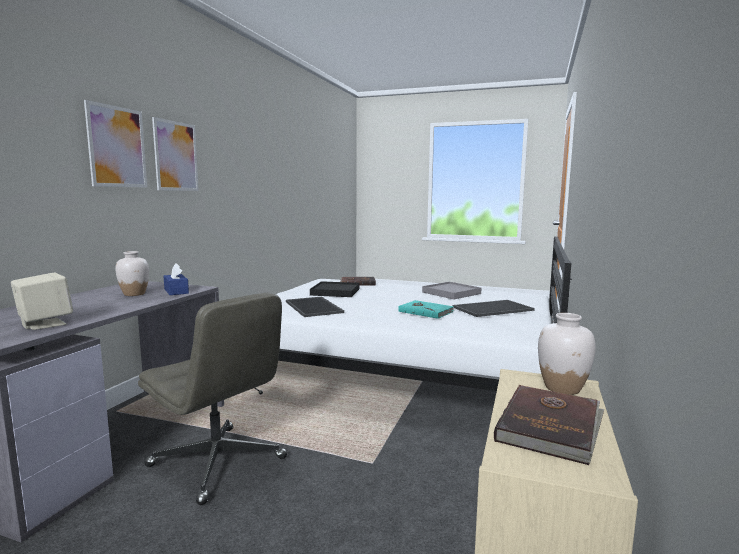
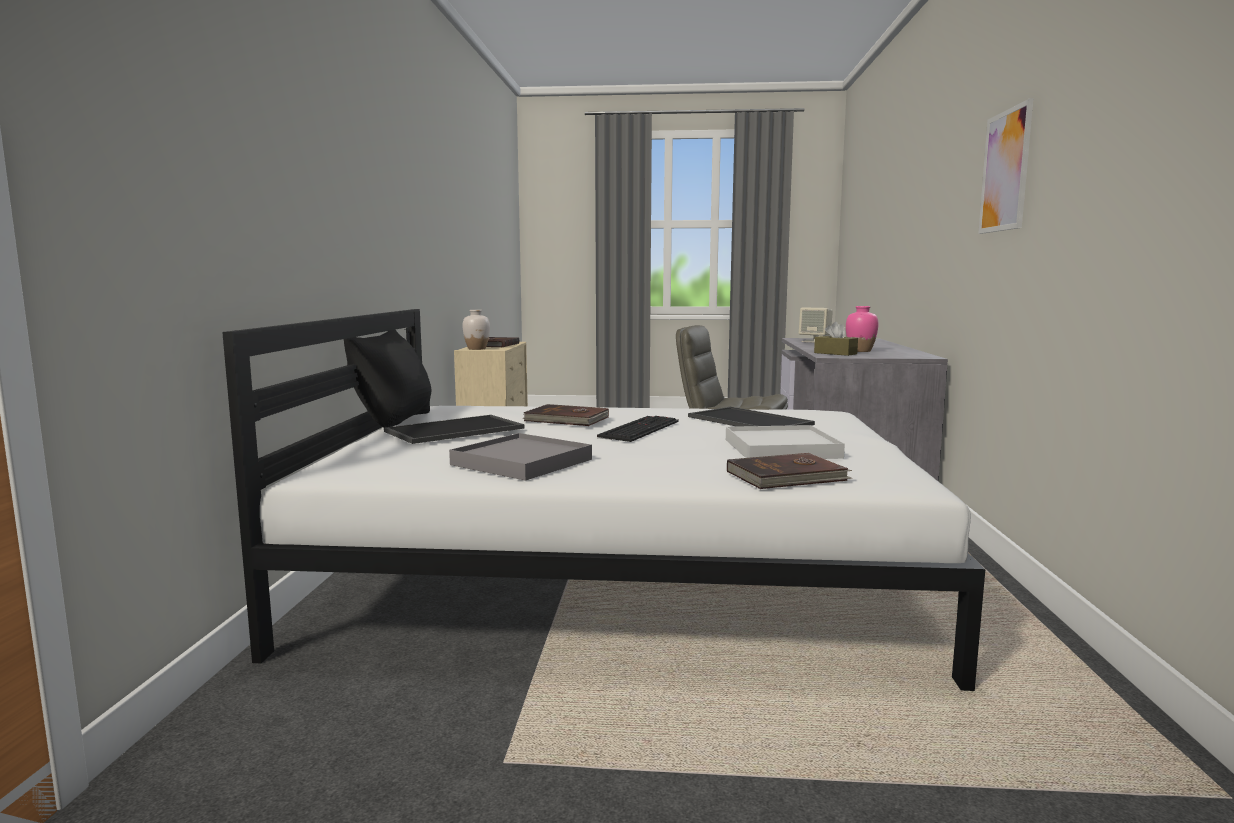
camera: 165 degrees right, 0 degrees up
picture [84,100,147,188] -> none
white vase [115,251,149,296] -> pink vase [846,306,878,352]
blue tissue box [164,263,189,295] -> brown tissue box [814,322,858,356]
black tray [310,281,360,297] -> white tray [726,425,845,459]
turquoise book [398,300,454,319] -> brown book [523,404,609,426]
none -> black pillow [344,330,432,428]
none -> keyboard [597,416,679,442]

